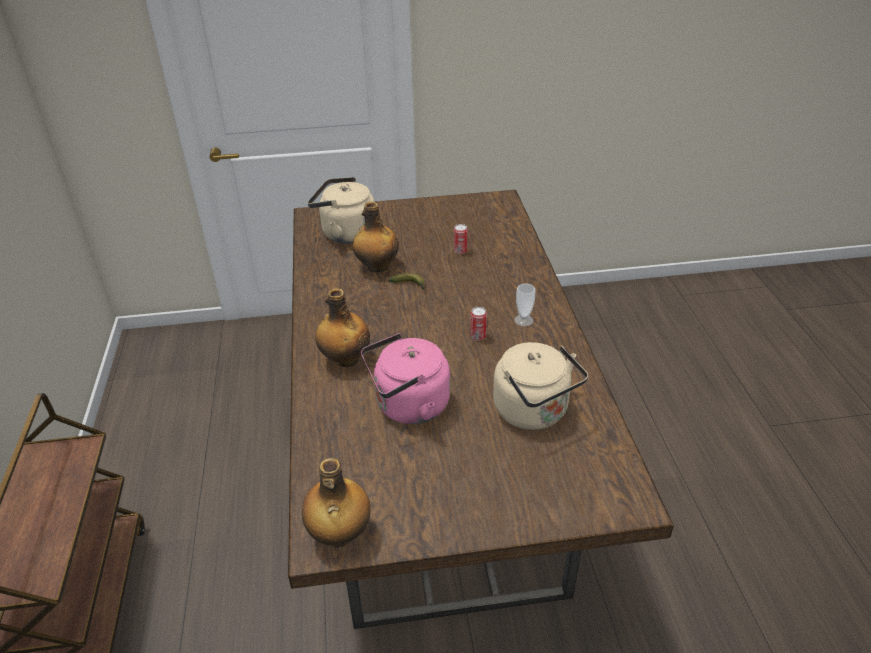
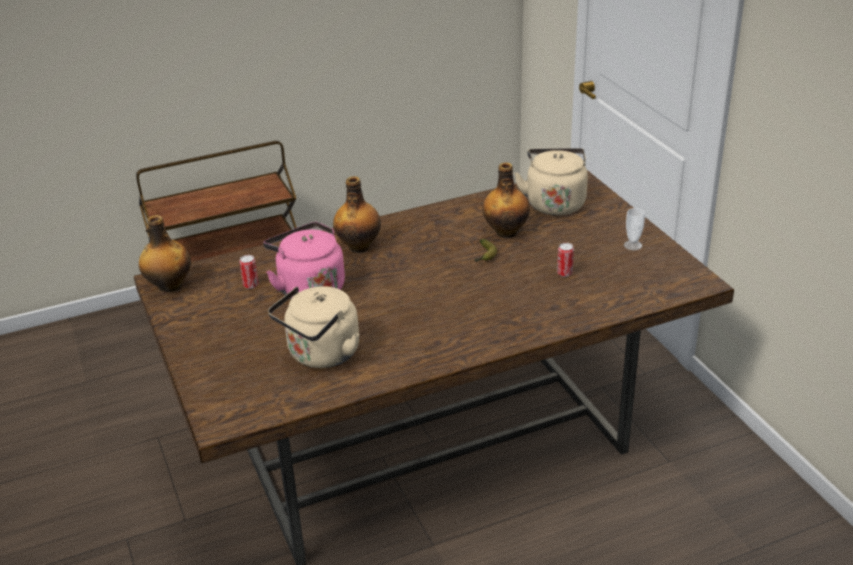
camera: 75 degrees right, 5 degrees down
can [470,307,487,341] -> can moved to [239,255,258,289]
cup [514,283,535,326] -> cup moved to [624,208,645,250]

